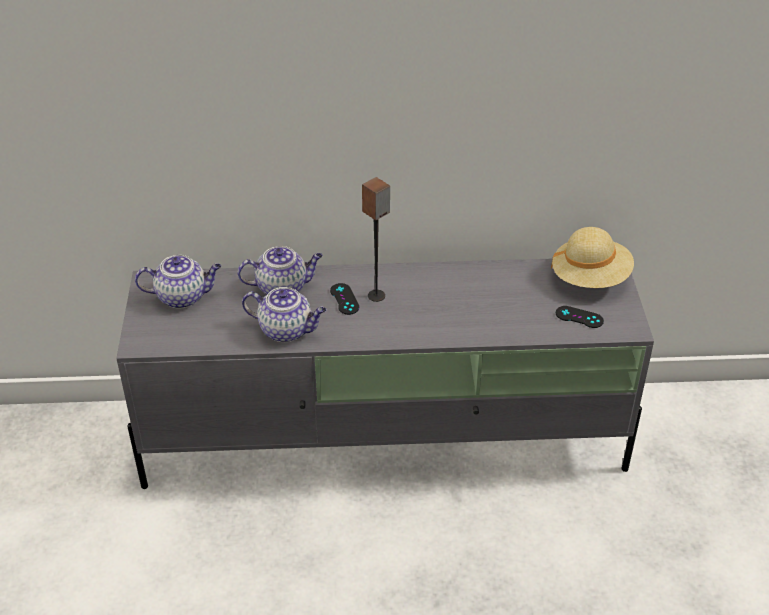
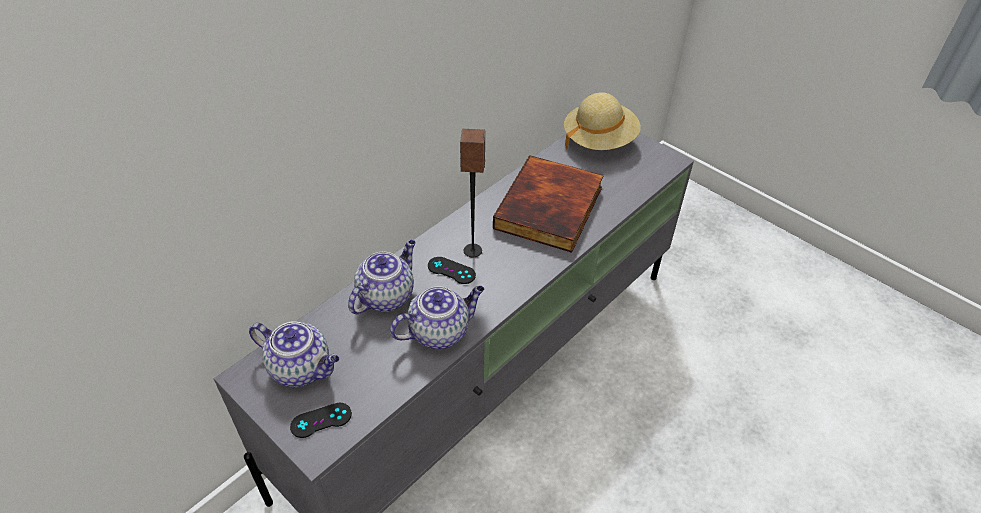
camera: 45 degrees left, 5 degrees up
teapot [135,255,221,309] -> teapot turned 75 degrees clockwise [249,321,340,387]
black game controller [556,306,604,328] -> black game controller moved to [290,403,352,438]
none -> book [493,155,604,253]

